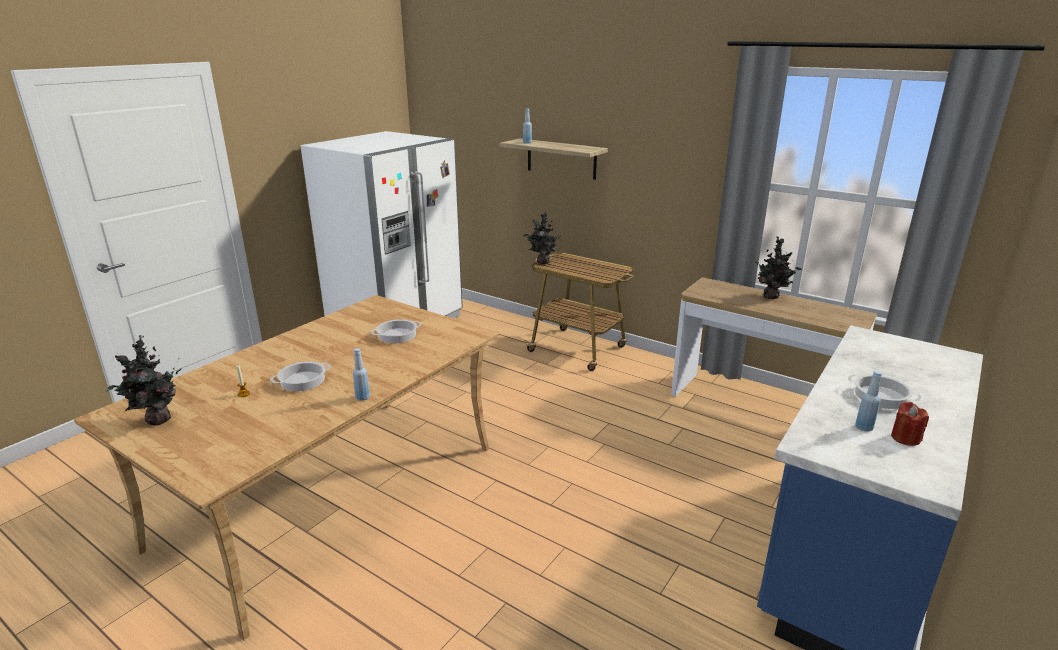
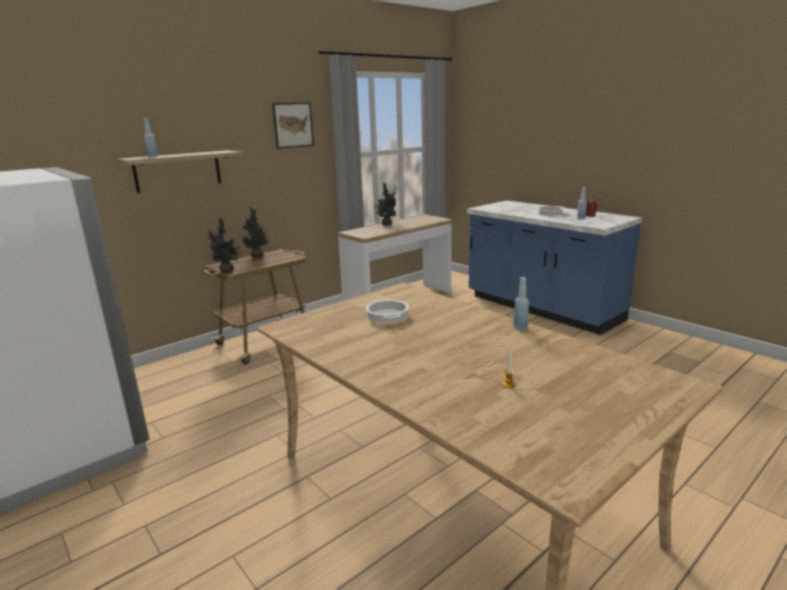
camera: 75 degrees left, 5 degrees down
potted plant [105,335,181,425] -> potted plant moved to [242,207,269,258]
cooking pot [270,361,331,391] -> none
none -> picture [272,103,314,149]

